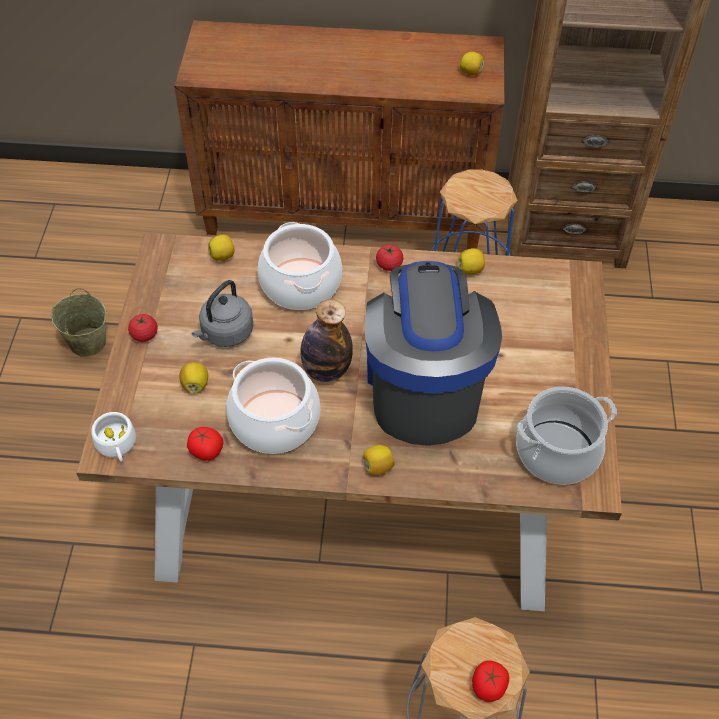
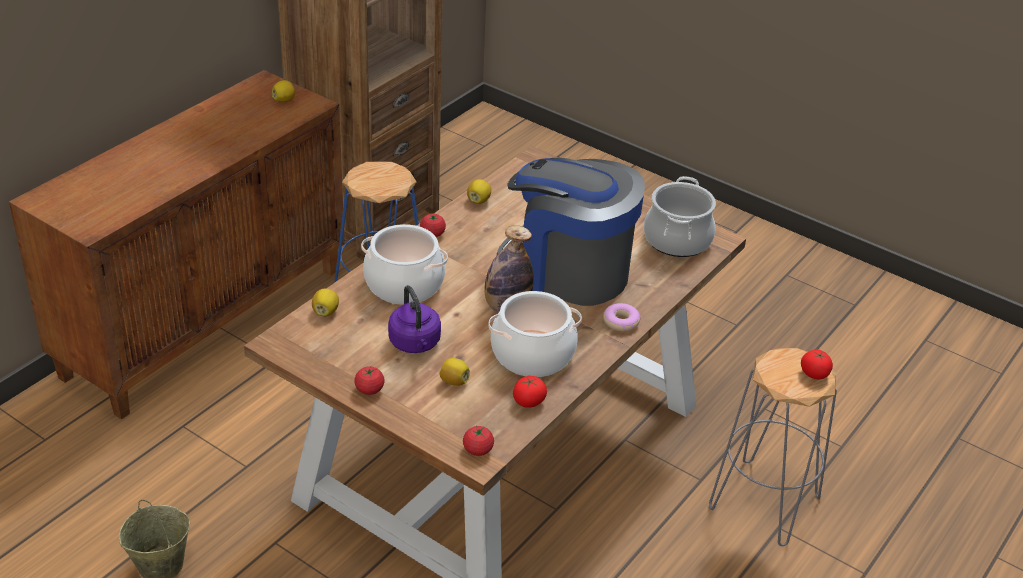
camera: 60 degrees left, 15 degrees down
white cup [91,412,136,462] -> tomato [463,425,494,456]
grey kettle [192,280,254,347] -> purple kettle [388,285,441,353]
lemon [363,445,395,475] -> donut [603,303,641,332]

